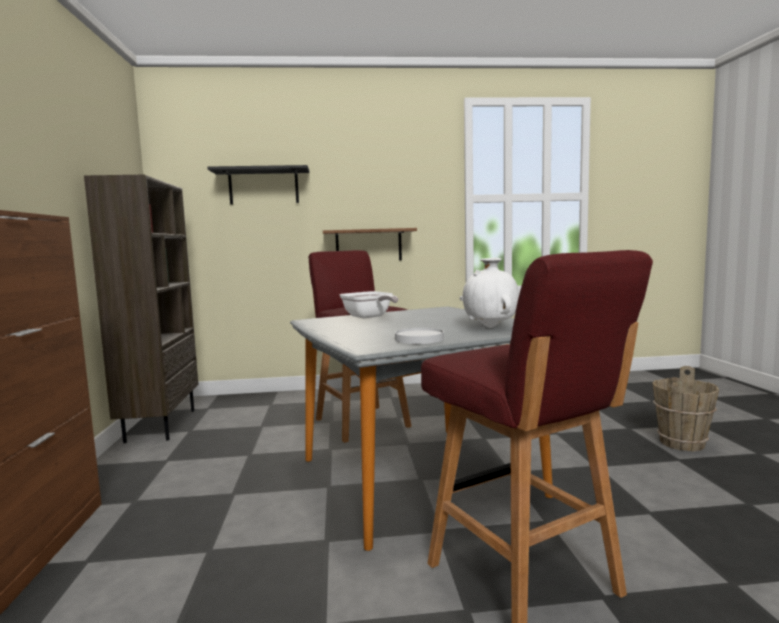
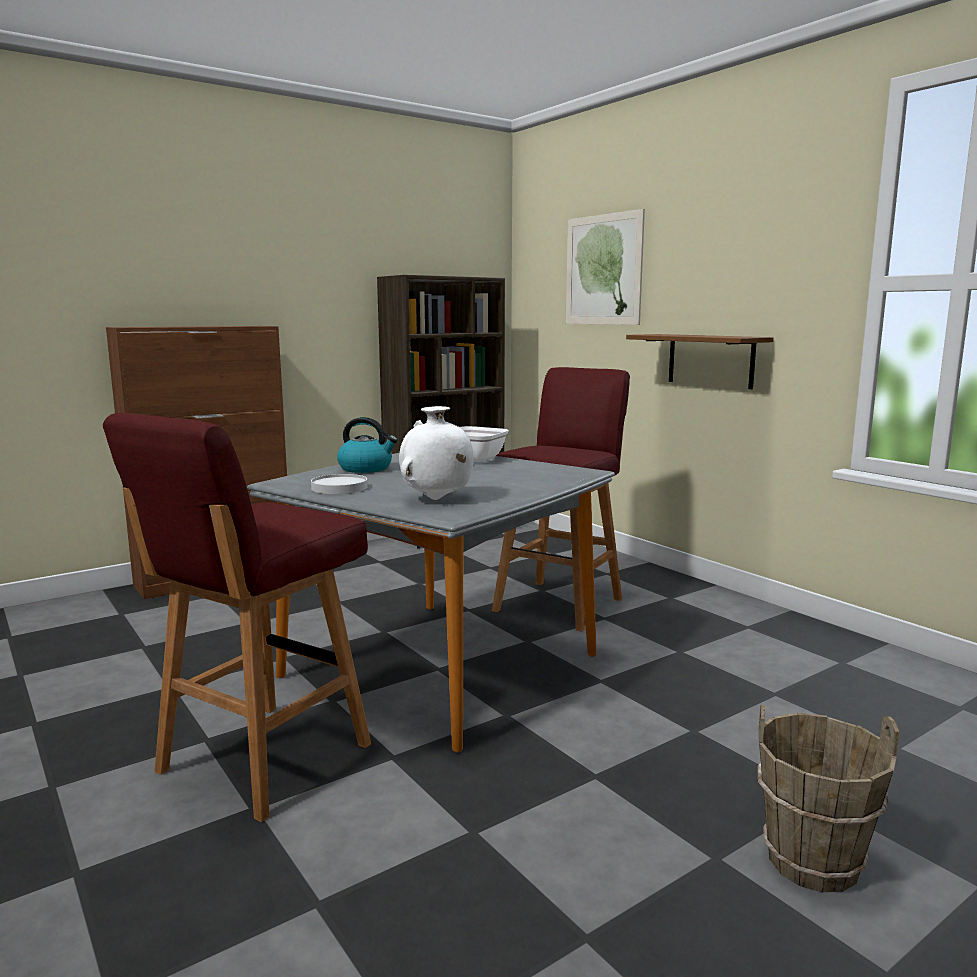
camera: 60 degrees right, 5 degrees up
black shelf [207,165,310,204] -> picture [566,209,645,325]
none -> kettle [337,417,398,473]

